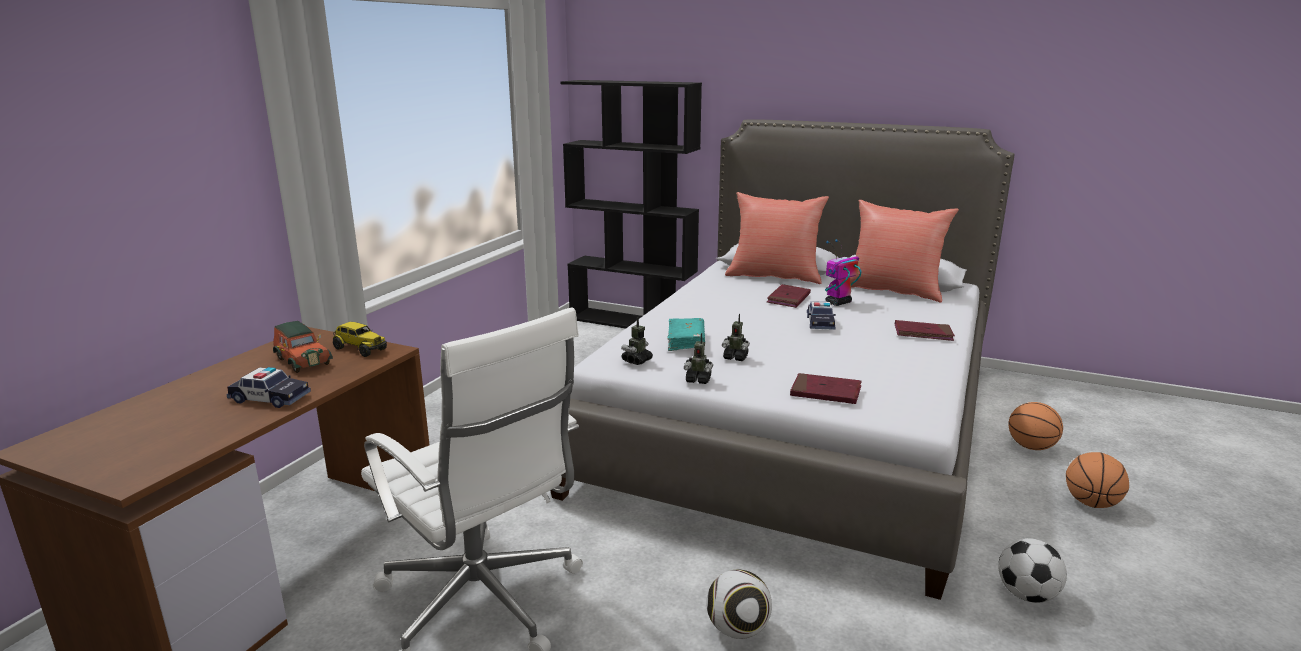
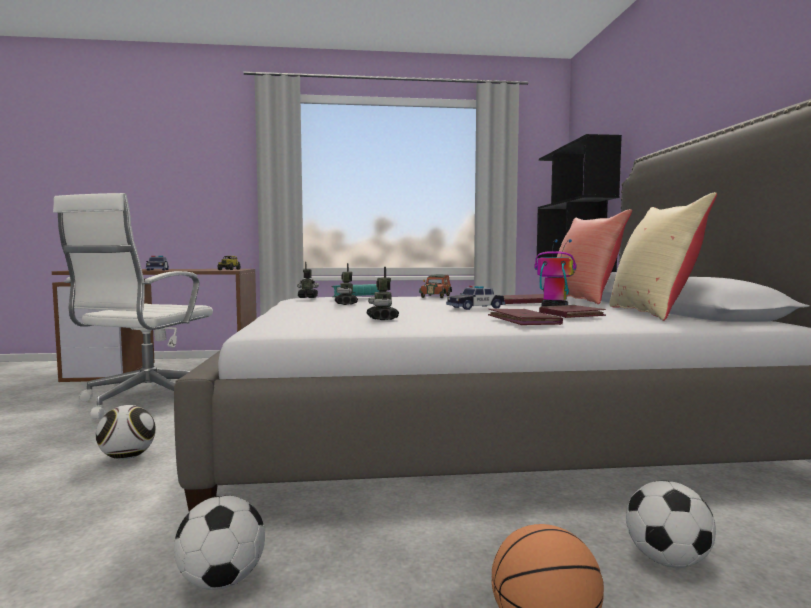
camera: 60 degrees right, 15 degrees down
toy car [273,321,333,373] -> toy car moved to [419,274,452,298]
toy robot [684,333,713,384] -> toy robot moved to [367,267,399,320]
red book [790,373,862,404] -> red book moved to [539,305,606,318]
red pillow [850,200,959,303] -> beige pillow [609,192,717,321]
basketball [1009,402,1063,450] -> football [626,481,716,568]

